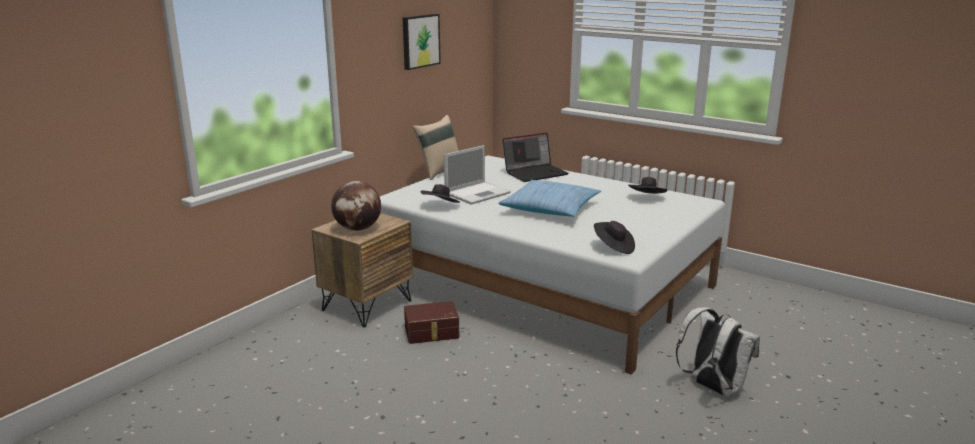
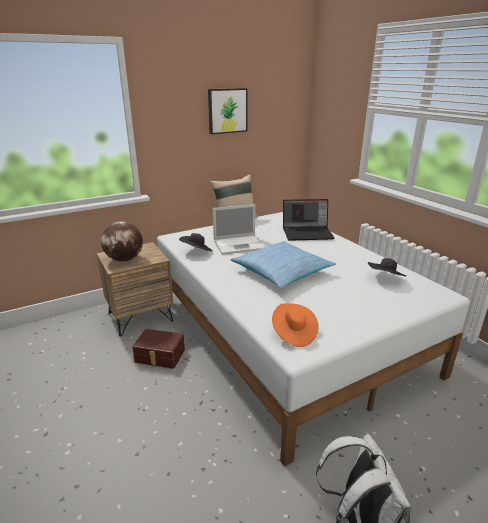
camera: 25 degrees right, 5 degrees up
black hat [594,221,635,254] -> orange hat [272,303,319,347]

